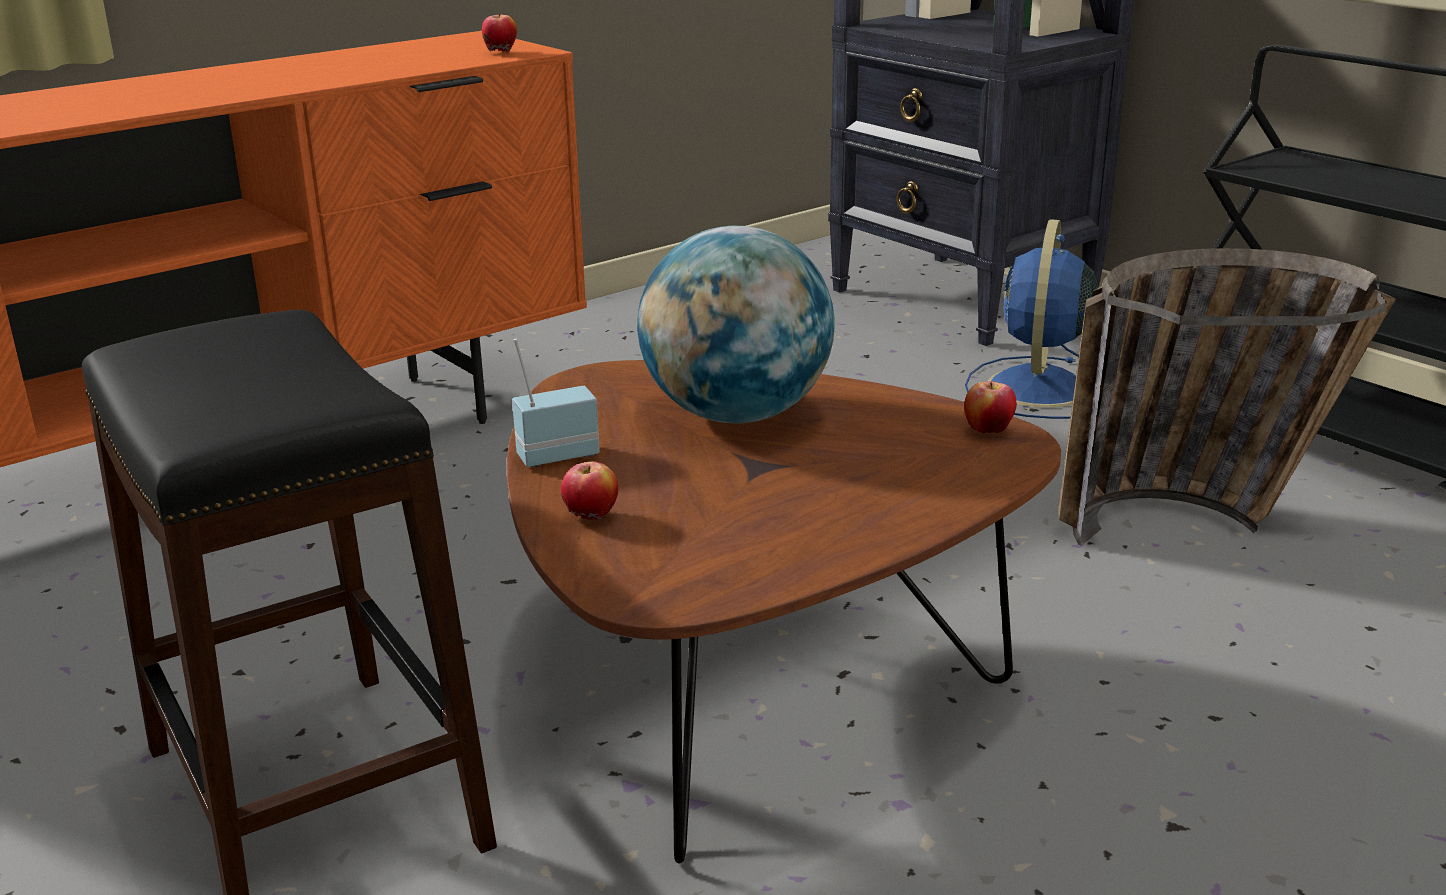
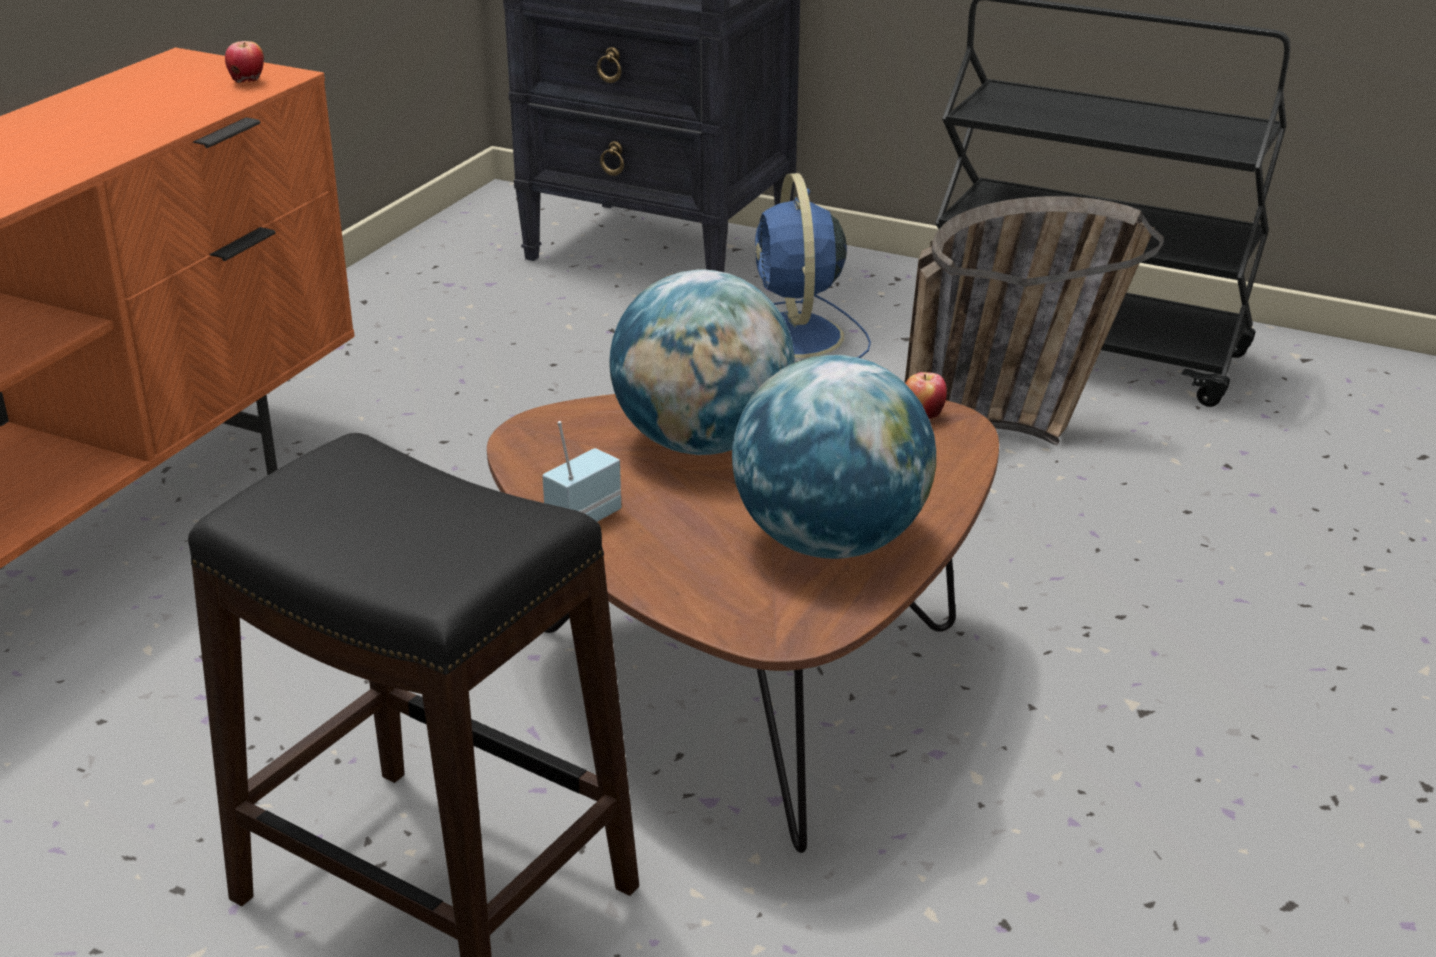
camera: 25 degrees left, 5 degrees up
apple [561,461,618,520] -> none
none -> globe [732,355,936,559]

